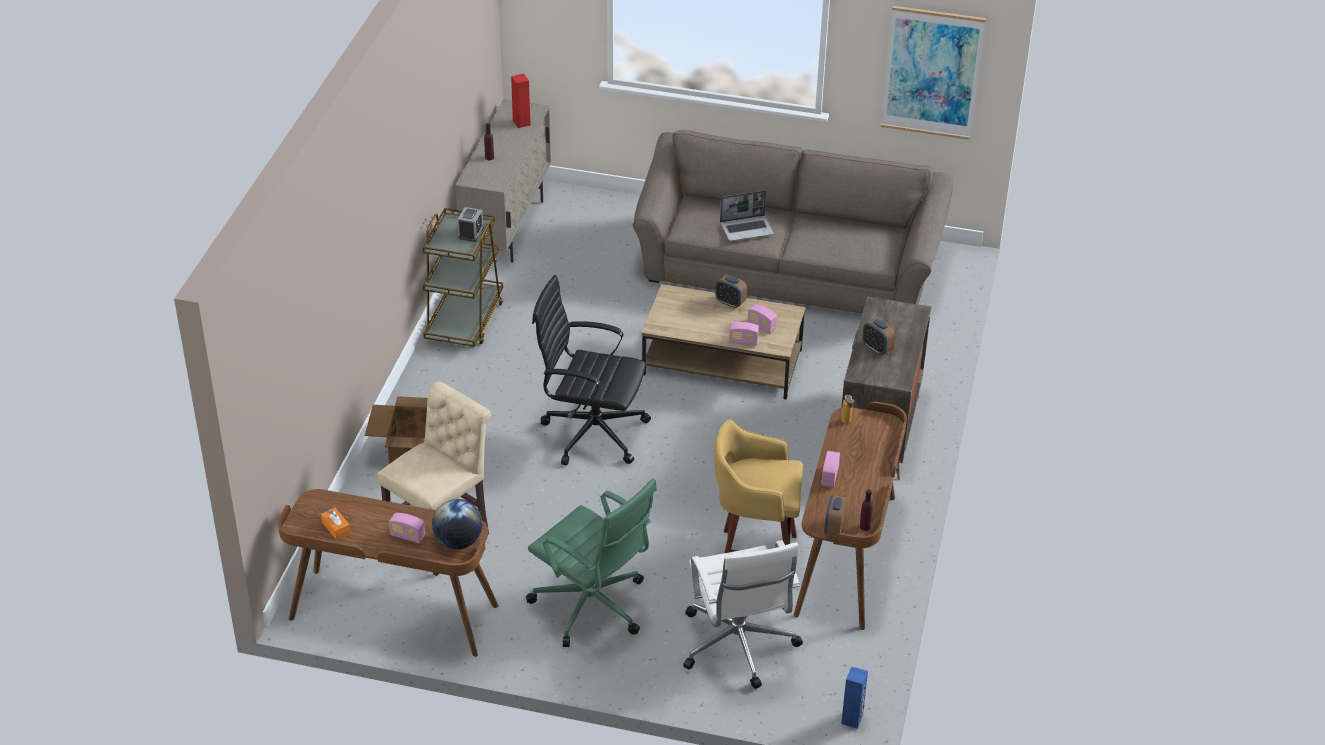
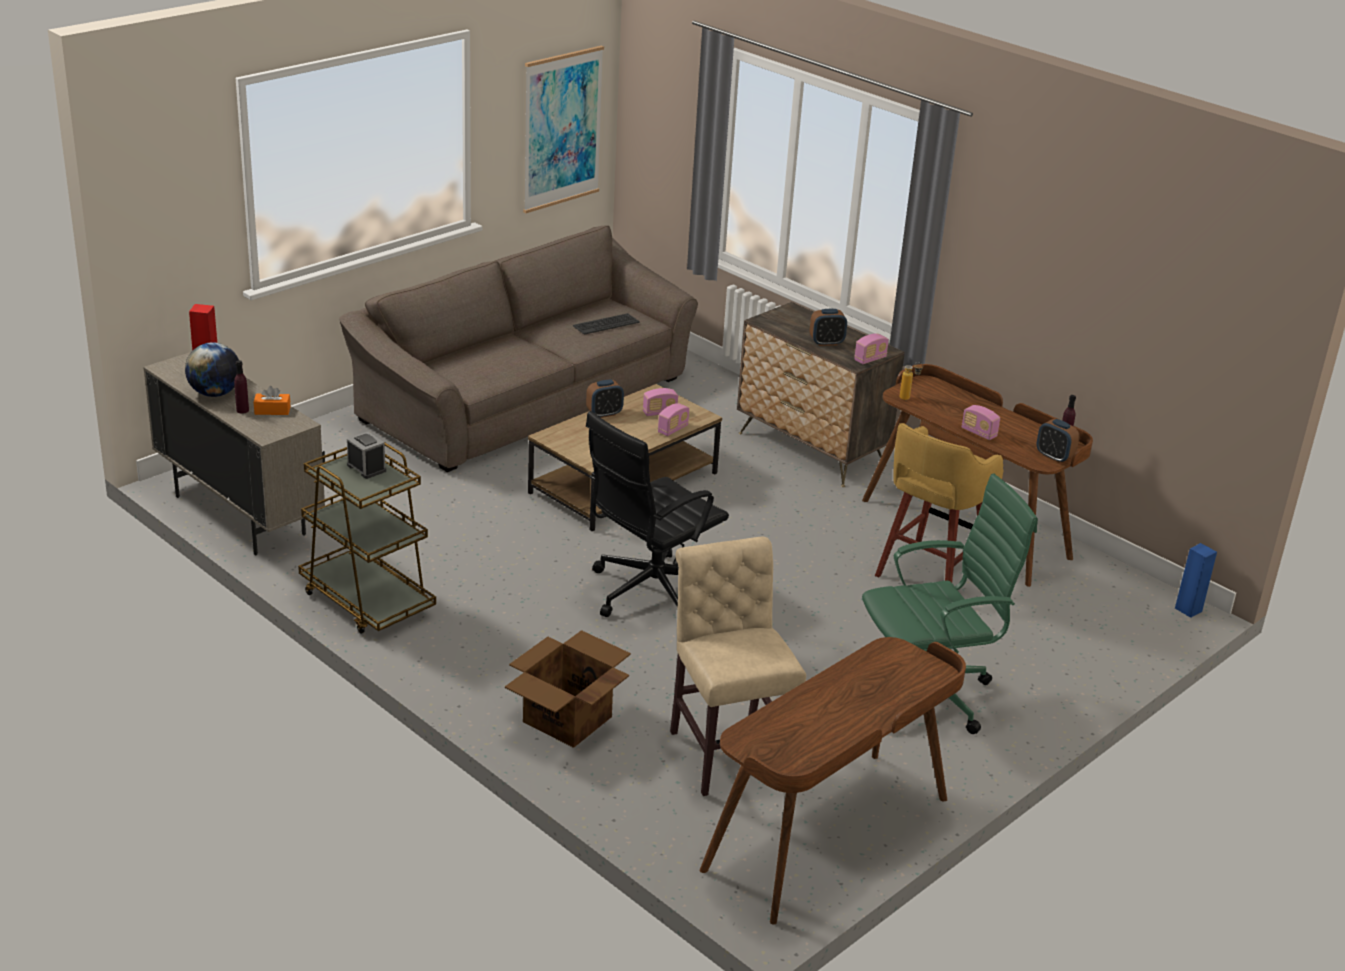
camera: 60 degrees left, 10 degrees down
orange tissue box [321,508,351,540] -> orange tissue box moved to [254,386,290,415]
radio [389,513,425,544] -> radio moved to [854,334,889,364]
globe [432,499,482,549] -> globe moved to [185,342,239,397]
white office chair [683,540,803,689] -> none
laptop [720,190,774,241] -> none
none -> keyboard [573,313,640,335]

